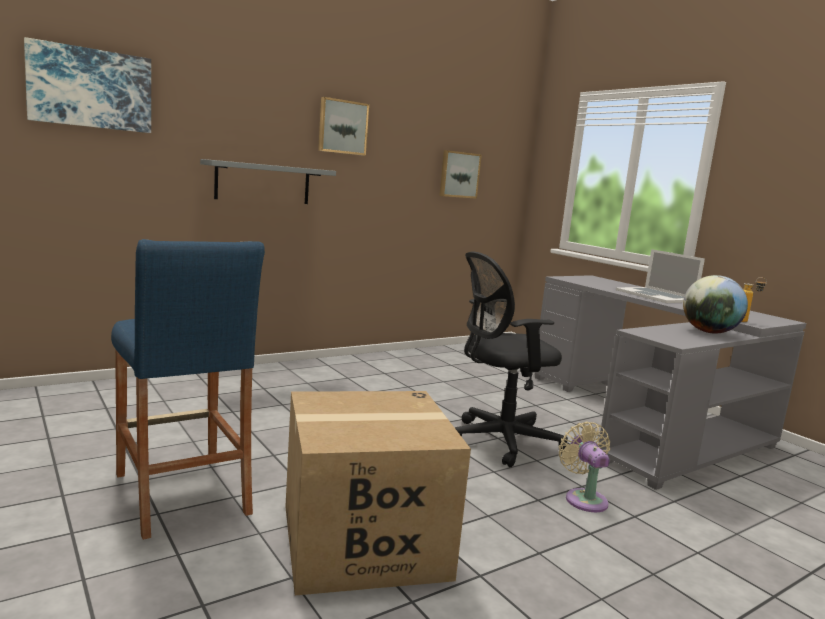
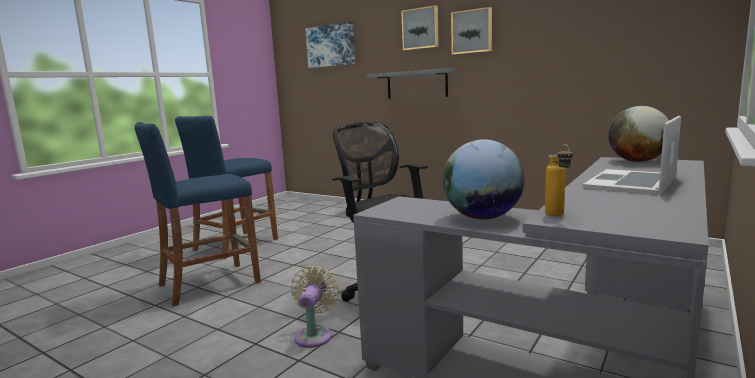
camera: 70 degrees right, 0 degrees up
cardboard box [285,391,471,595] -> blue stool [134,122,261,306]
picture [440,150,482,199] -> picture moved to [401,5,439,50]
beige fan [559,422,610,512] -> beige fan turned 45 degrees counterclockwise [291,266,339,348]
none -> globe [608,106,669,162]

